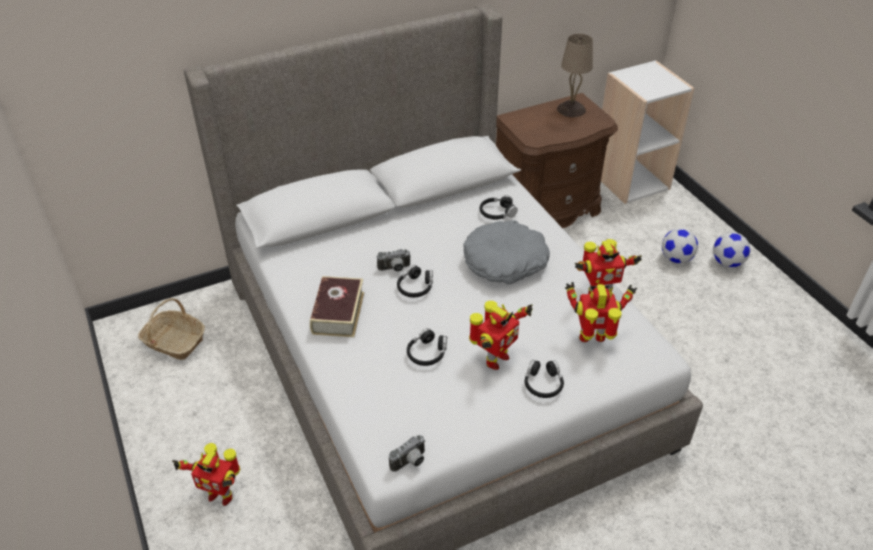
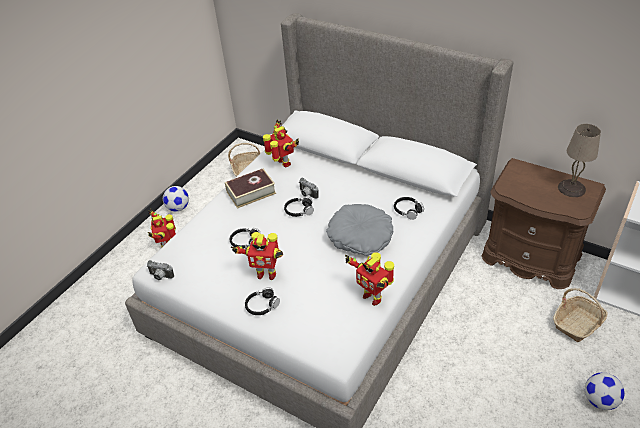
camera: 60 degrees right, 0 degrees up
toy robot [565,282,637,342] -> toy robot moved to [263,119,299,167]
football [662,228,698,264] -> football moved to [163,186,189,212]
none -> basket [553,288,608,342]

